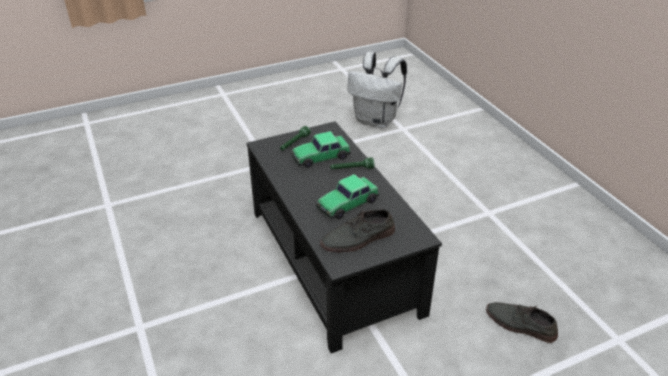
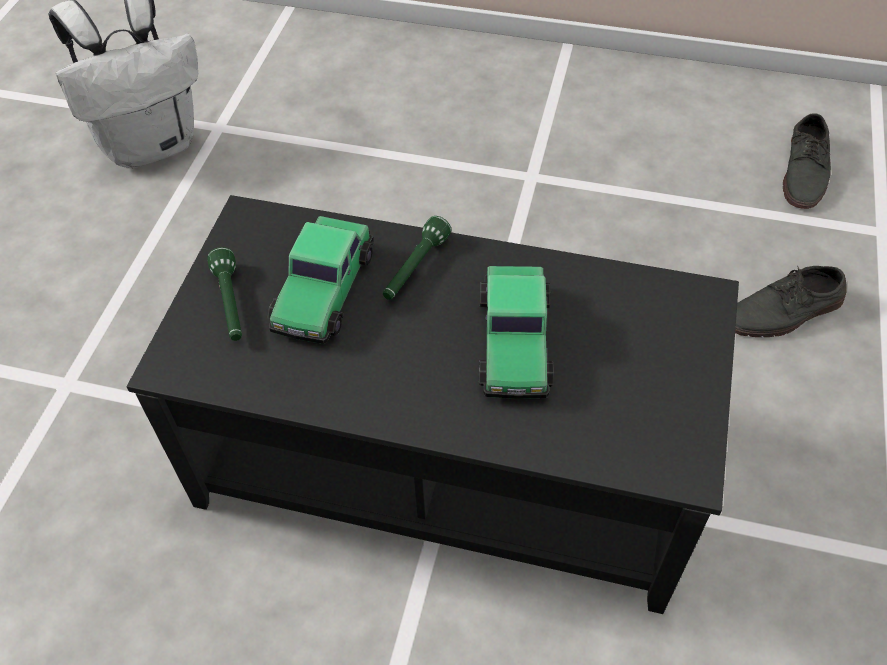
camera: 50 degrees left, 15 degrees up
grey shoe [320,209,395,252] -> grey shoe moved to [783,113,831,209]

